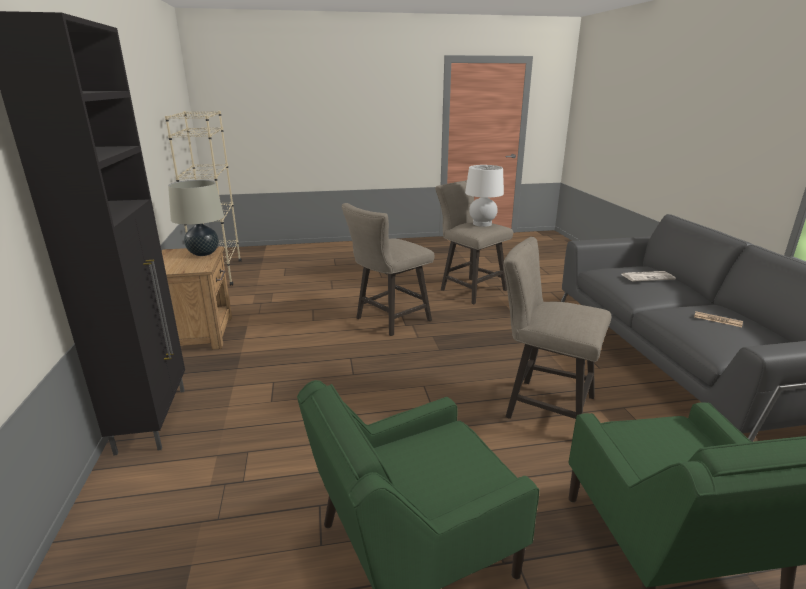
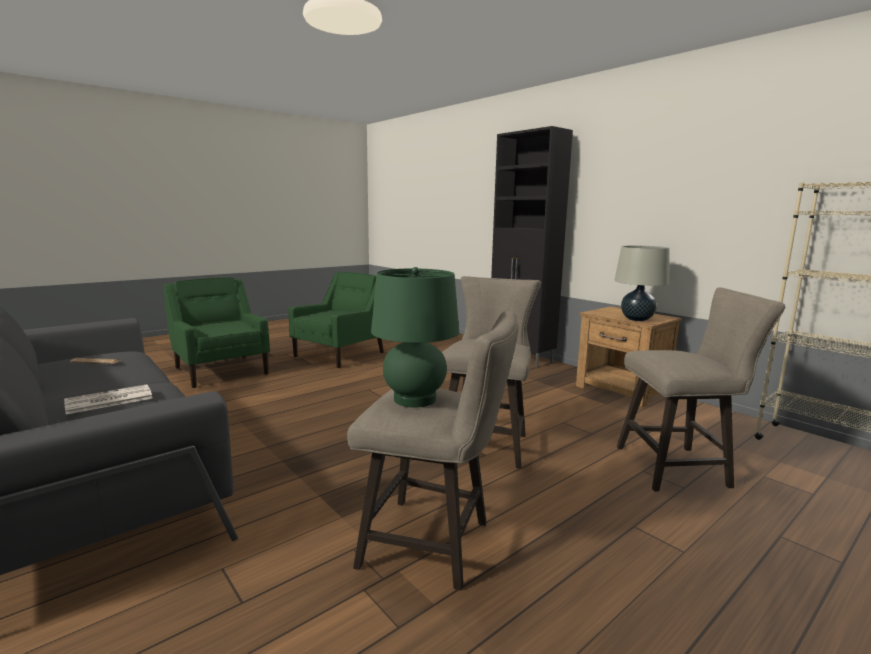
camera: 150 degrees right, 10 degrees down
white table lamp [465,165,504,227] -> green table lamp [371,267,459,407]
beige stool [503,237,611,419] -> beige stool moved to [617,287,785,492]

